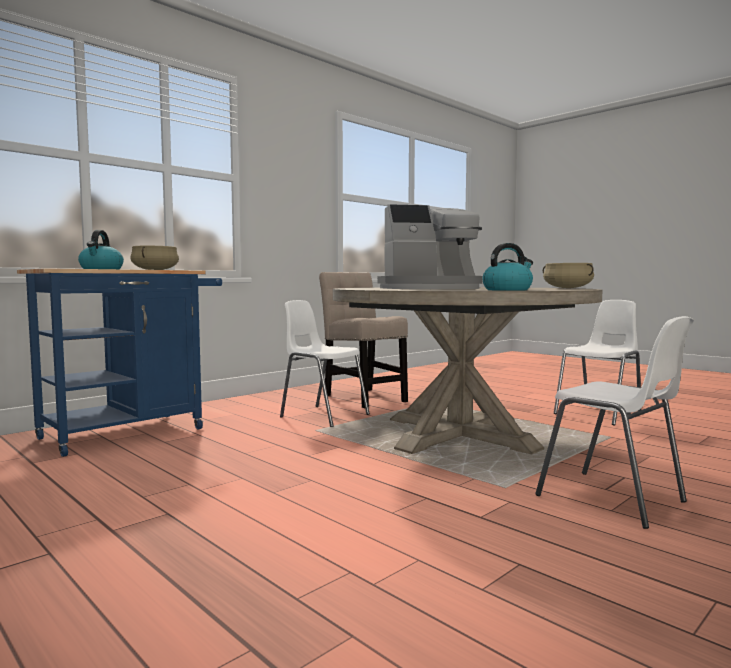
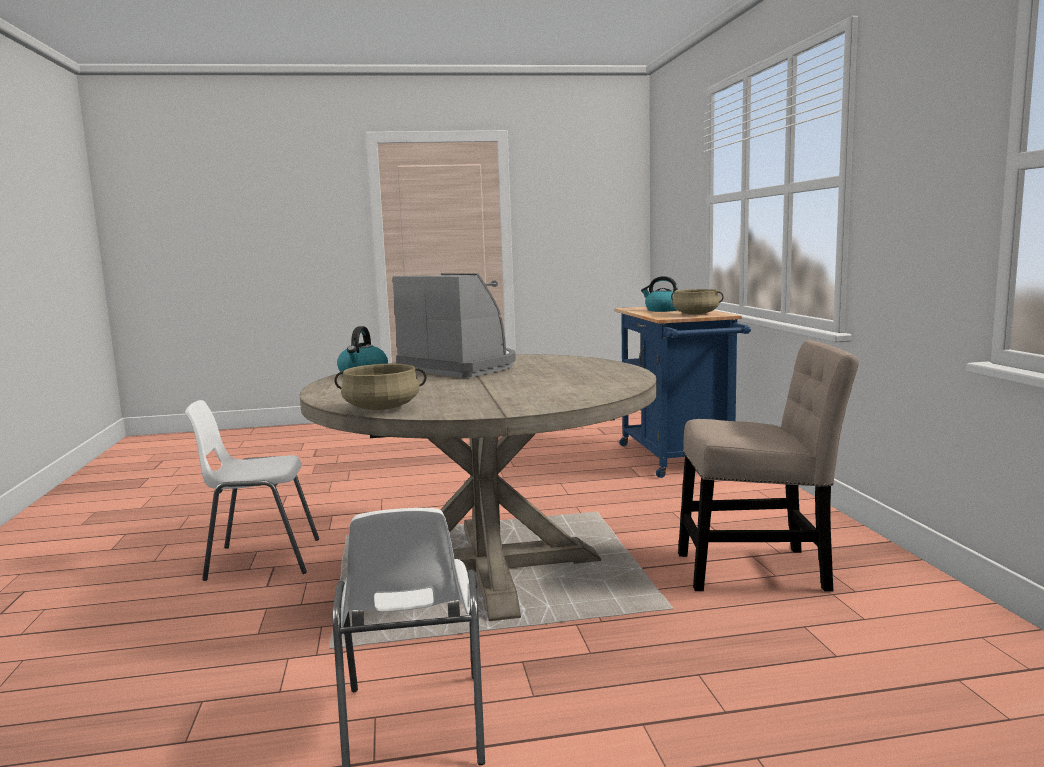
camera: 125 degrees right, 5 degrees up
white chair [280,300,370,427] -> none
coffee machine [377,204,482,289] -> coffee machine turned 105 degrees clockwise [393,274,516,378]

